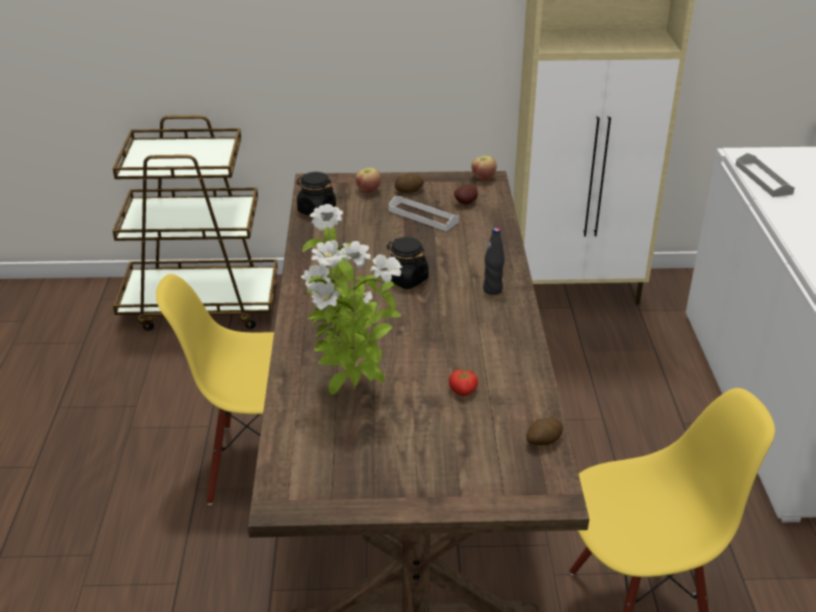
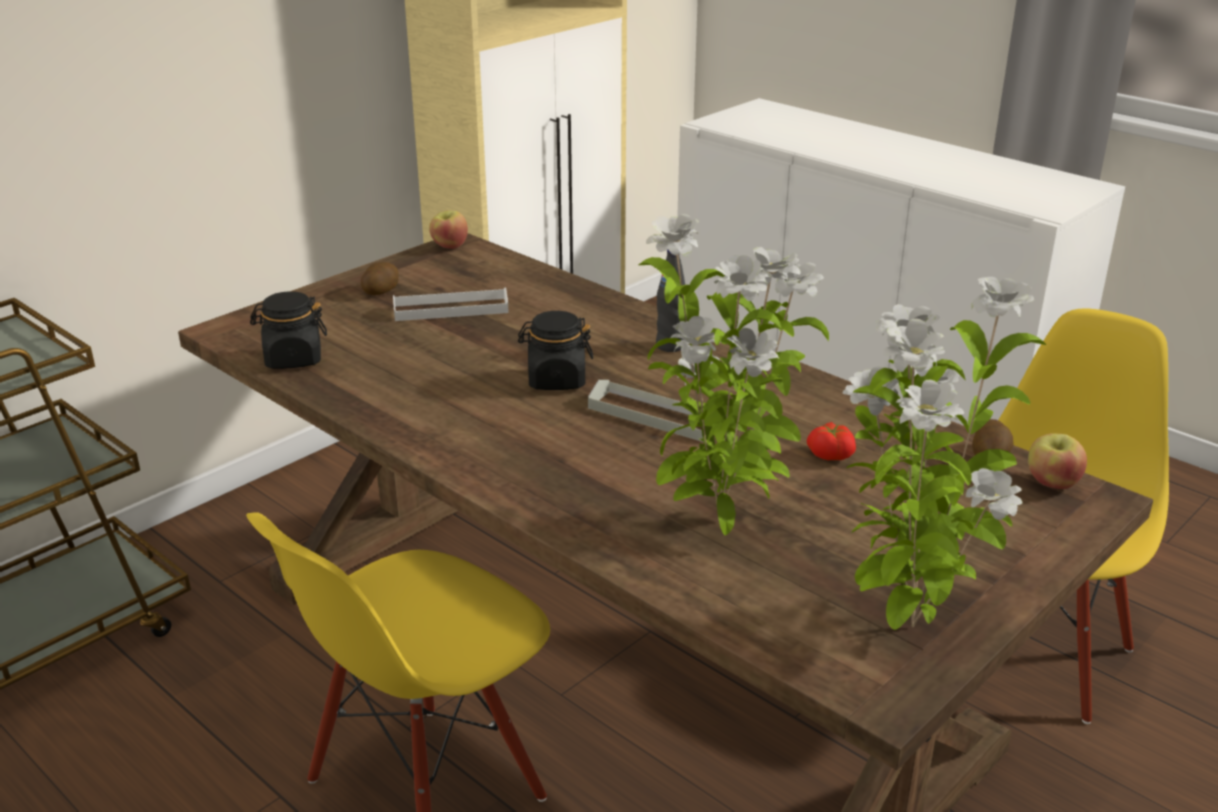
camera: 45 degrees left, 5 degrees down
apple [355,167,381,194] -> apple moved to [1028,433,1087,489]
potato [454,185,478,204] -> none
grey tray [735,153,795,197] -> grey tray moved to [588,380,711,442]
none -> potted plant [842,277,1046,630]

